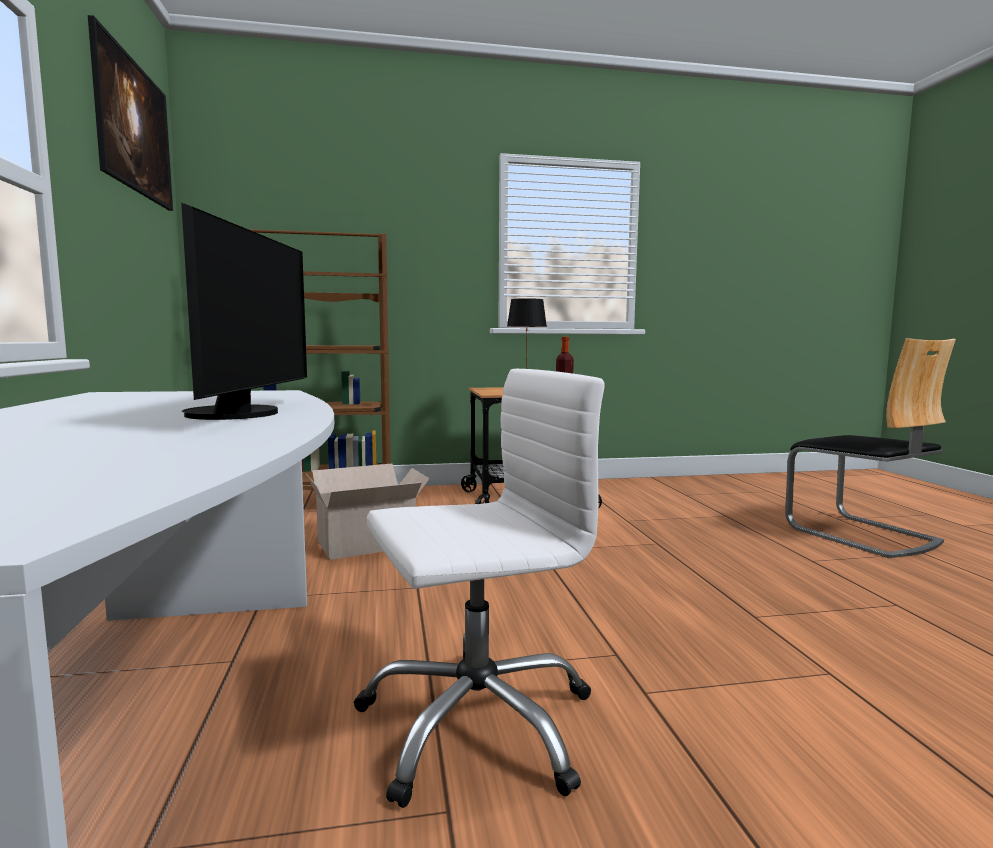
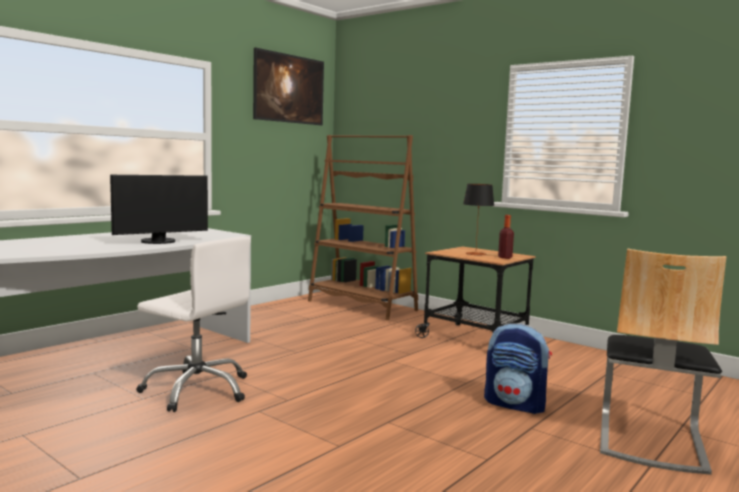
camera: 50 degrees right, 0 degrees up
cardboard box [306,464,430,560] -> none
none -> backpack [484,323,552,414]

